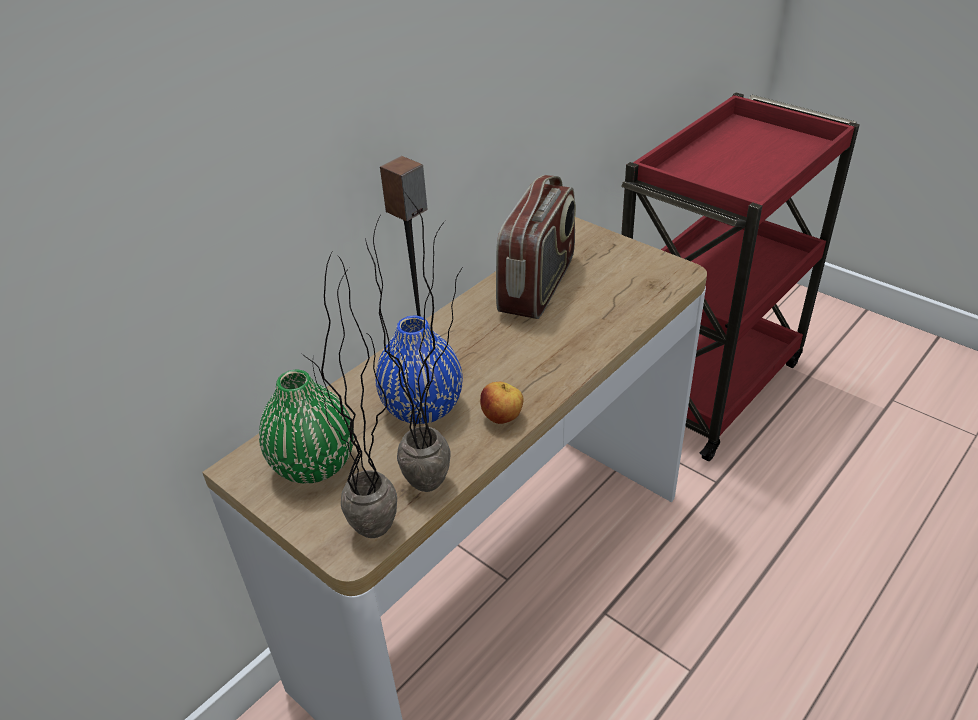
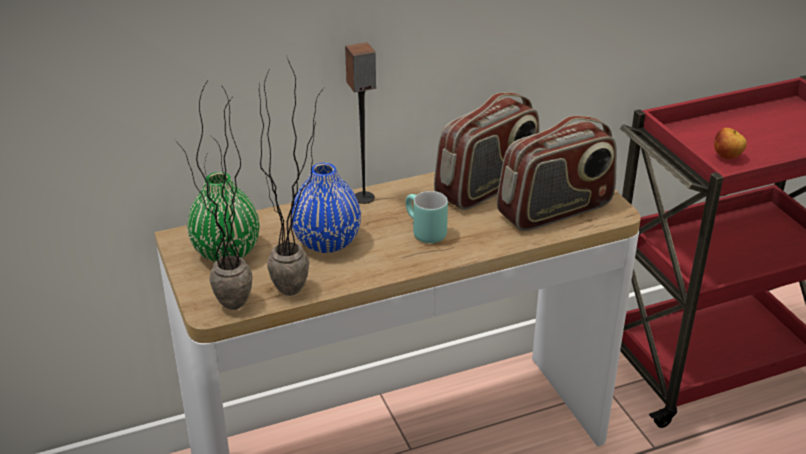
camera: 25 degrees right, 5 degrees down
apple [480,382,524,424] -> apple moved to [714,128,747,159]
none -> turquoise mug [405,191,448,243]
none -> radio [497,116,617,231]

